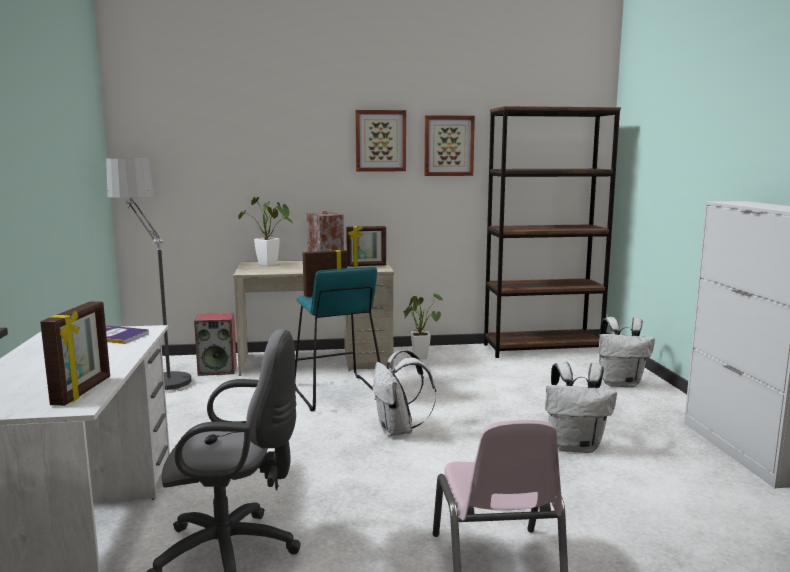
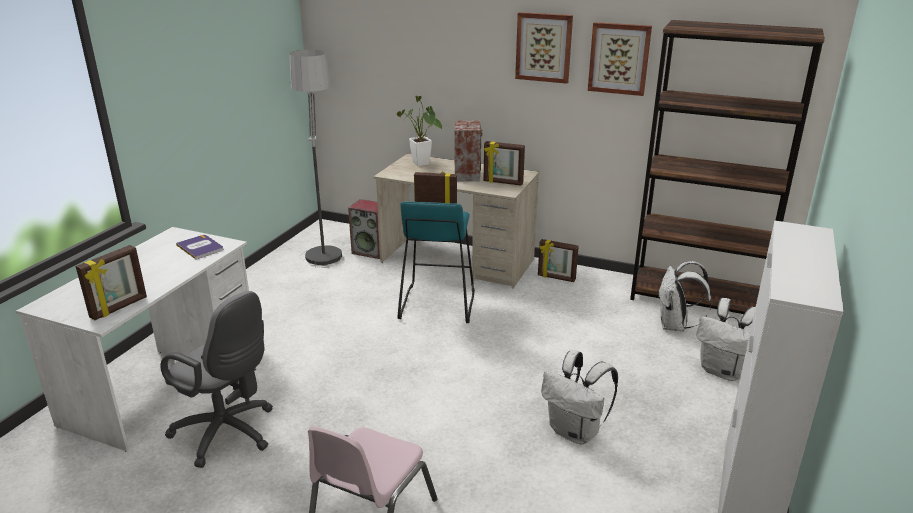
camera: 30 degrees right, 15 degrees up
white backpack [373,350,436,436] -> white backpack moved to [658,261,712,332]
potted plant [403,293,443,360] -> picture frame [538,239,579,282]

